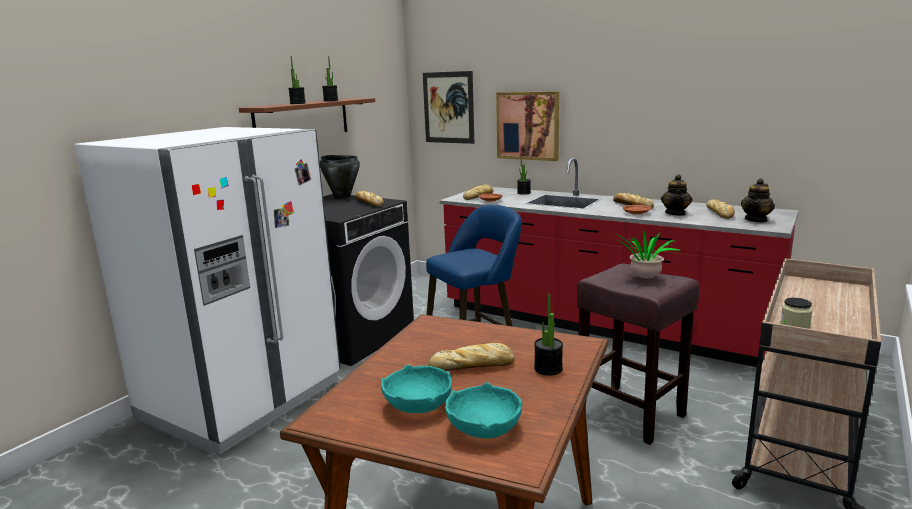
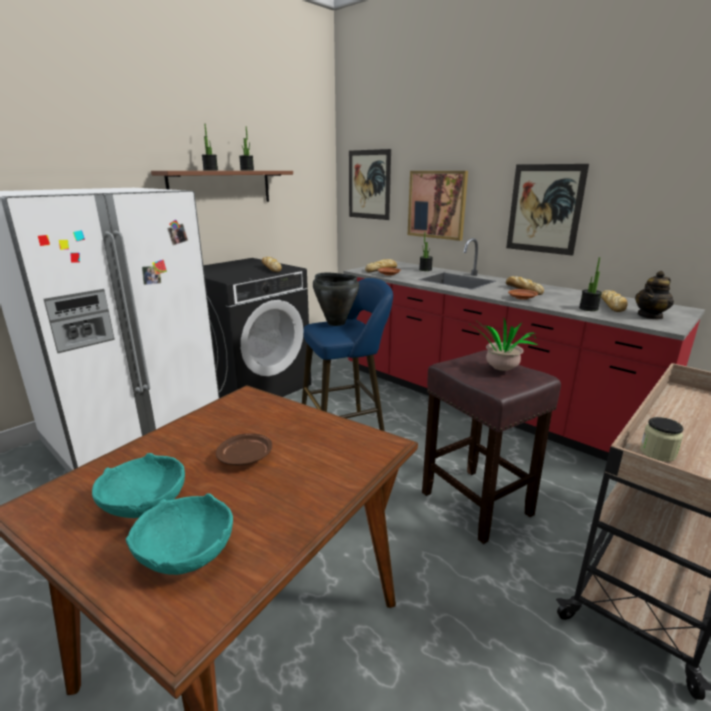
camera: 10 degrees right, 5 degrees up
black cooking pot [320,155,360,199] -> black cooking pot moved to [313,273,359,326]
bread [428,343,515,371] -> brown plate [216,434,272,466]
potted plant [534,293,563,376] -> potted plant moved to [579,257,602,311]
teapot [661,174,692,216] -> none
none -> picture [506,164,589,256]

